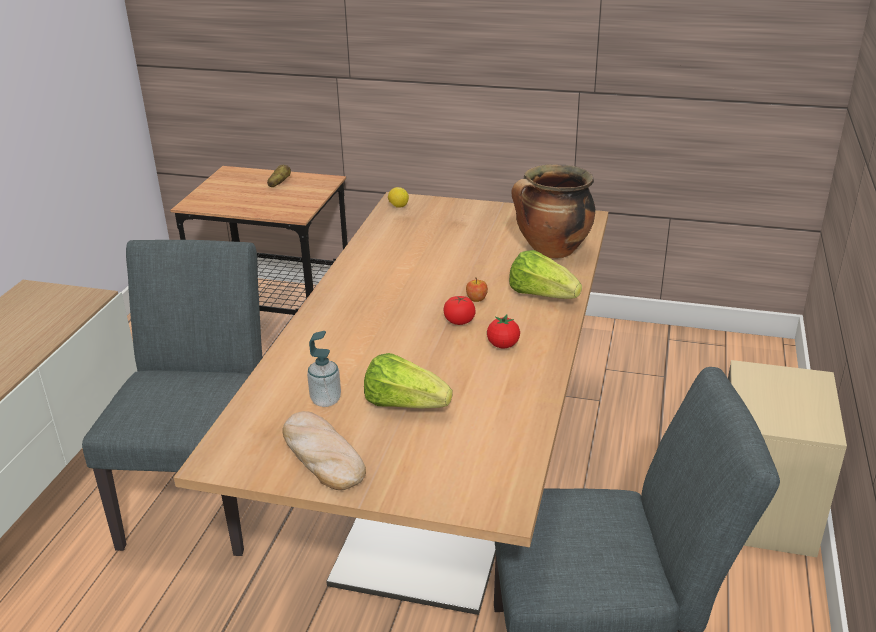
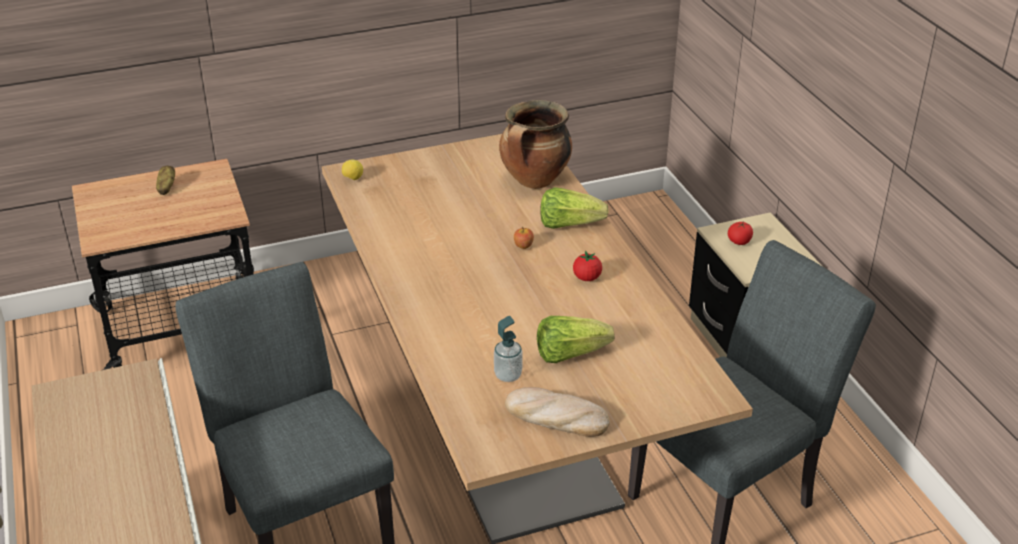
camera: 35 degrees left, 5 degrees up
tomato [444,296,475,325] -> tomato moved to [728,222,753,245]

